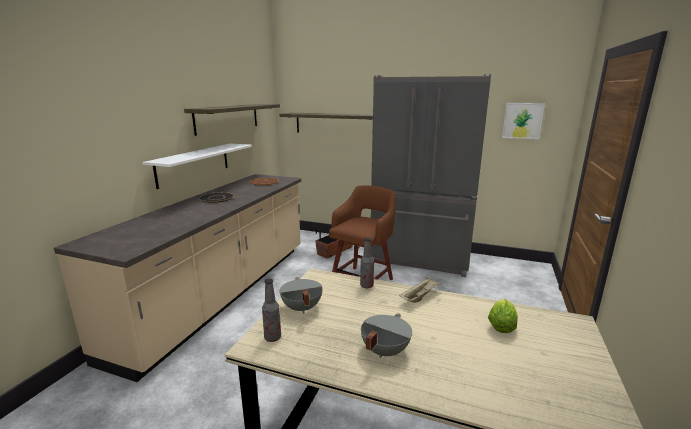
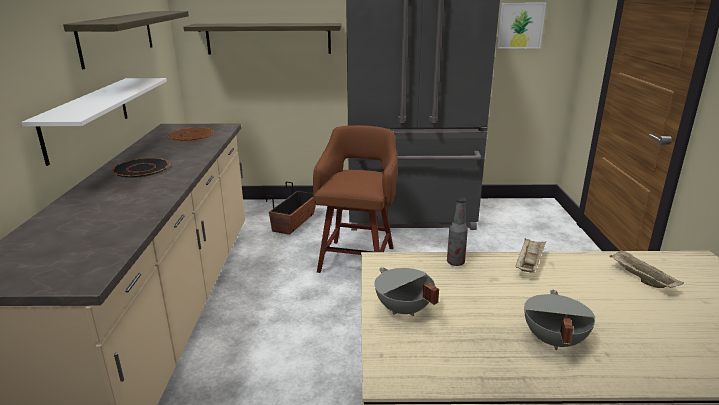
camera: 20 degrees left, 5 degrees up
bottle [262,278,281,342] -> none
lettuce [488,299,518,333] -> beige tray [609,250,684,288]

